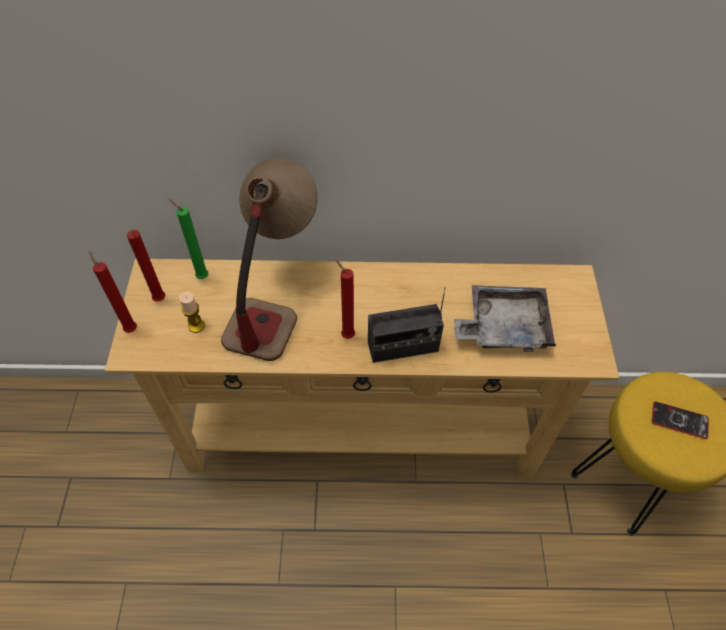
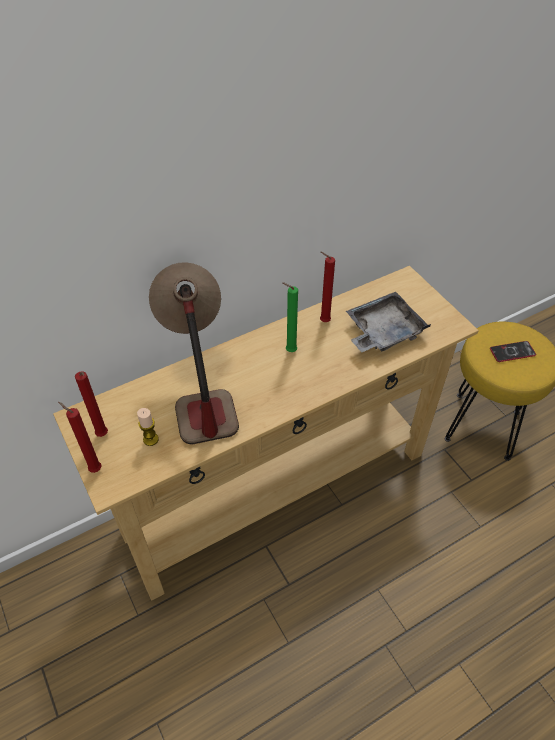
camera: 30 degrees left, 5 degrees down
green candle [169,199,209,279] -> green candle moved to [283,283,298,352]
red candle [336,260,355,339] -> red candle moved to [320,252,335,322]
radio [368,288,446,363] -> none

